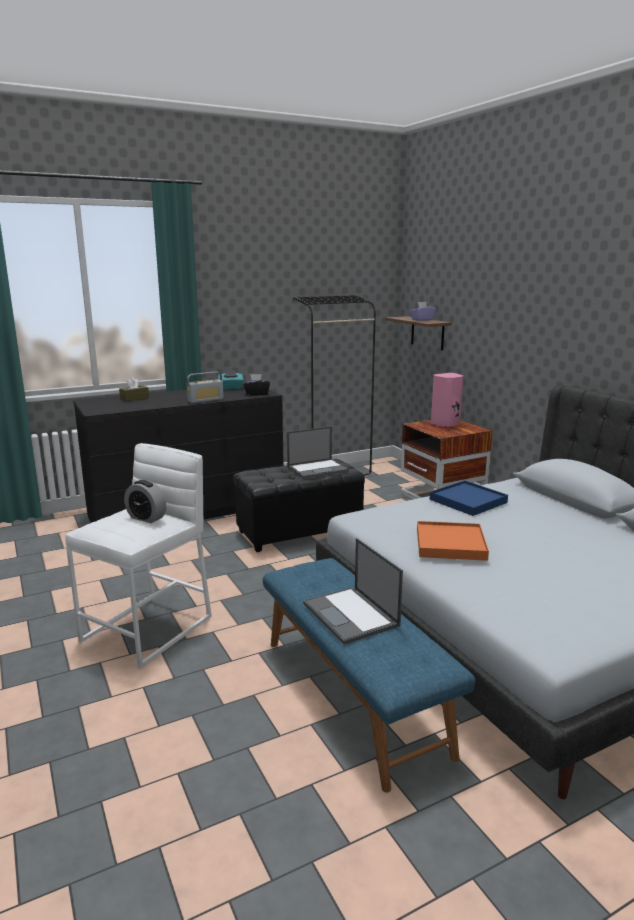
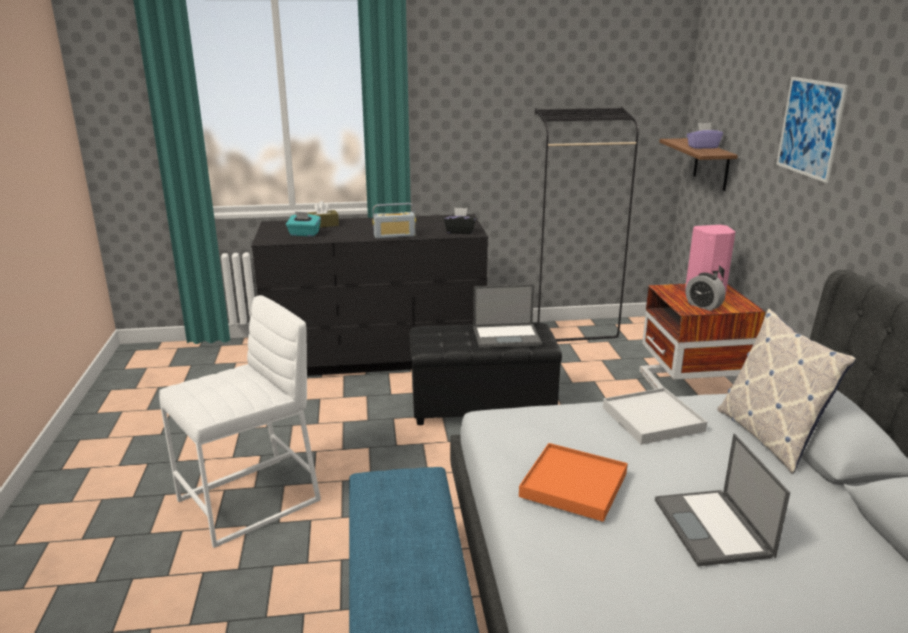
camera: 20 degrees right, 5 degrees up
alarm clock [124,480,166,523] -> alarm clock moved to [686,273,726,311]
turquoise tissue box [218,370,243,390] -> turquoise tissue box moved to [286,211,321,237]
laptop [303,538,403,645] -> laptop moved to [655,434,790,567]
blue tray [430,481,508,516] -> white tray [603,388,707,445]
none -> pillow [717,309,856,474]
none -> picture [776,77,848,183]

